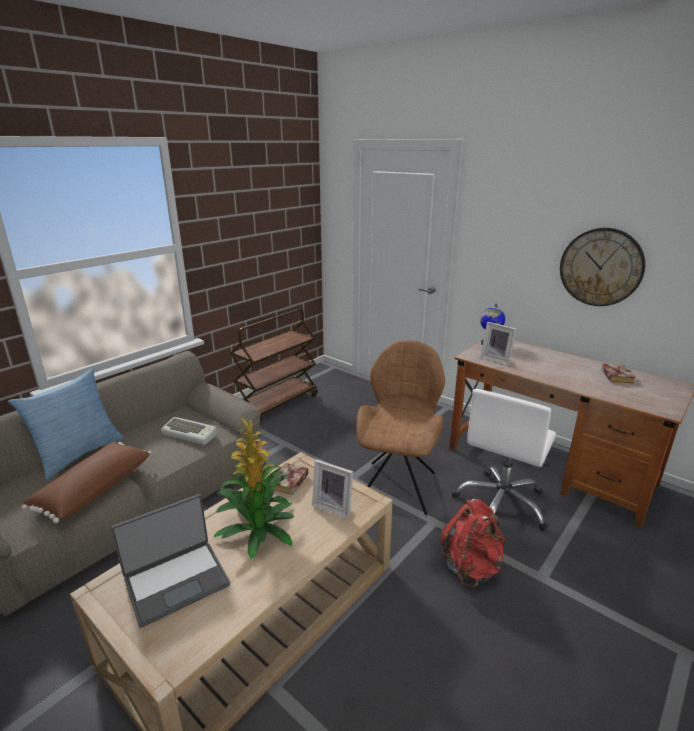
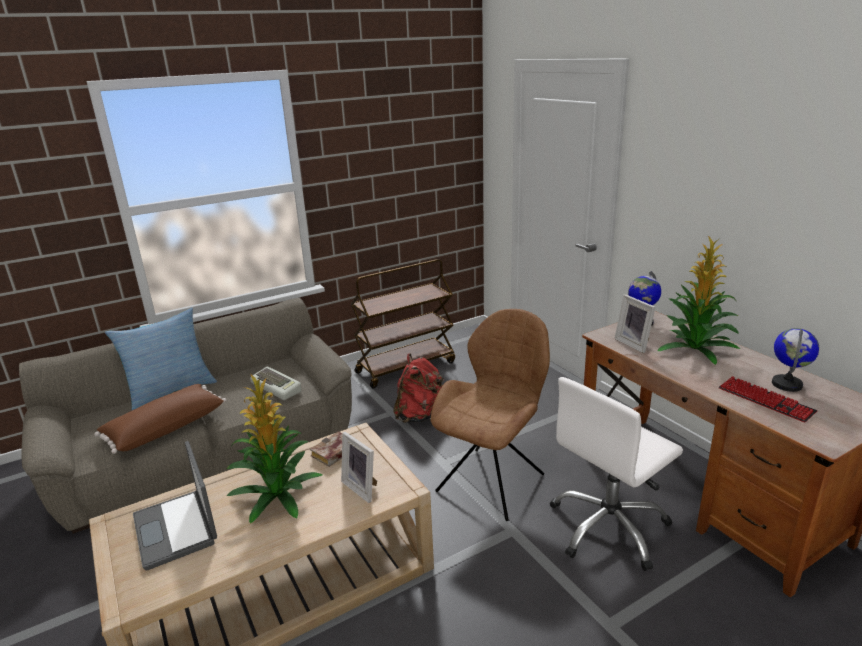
camera: 20 degrees right, 0 degrees up
laptop [111,494,230,628] -> laptop turned 75 degrees clockwise [133,441,217,571]
red backpack [440,499,505,588] -> red backpack moved to [394,354,443,423]
wall clock [560,228,645,306] -> none
book [601,364,635,384] -> globe [772,328,820,392]
none -> potted plant [658,236,740,365]
none -> keyboard [719,376,817,423]

